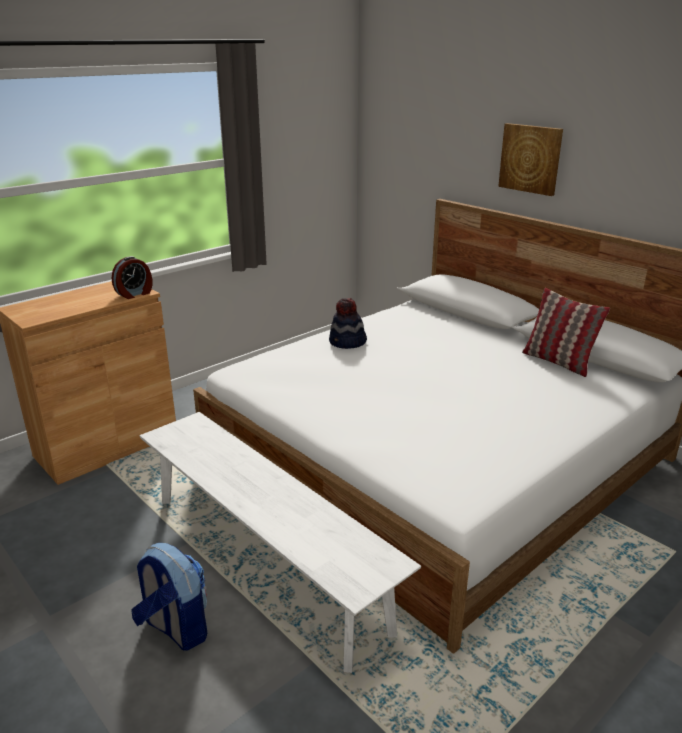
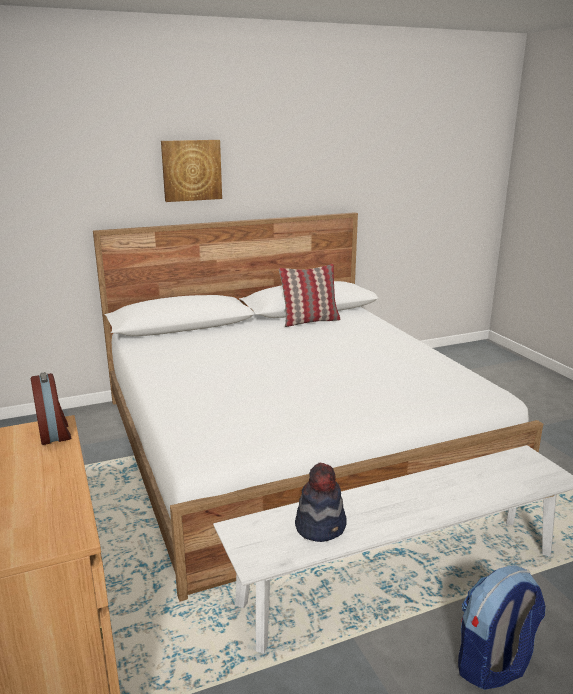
camera: 70 degrees left, 5 degrees down
hat [329,298,367,349] -> hat moved to [295,463,347,542]

